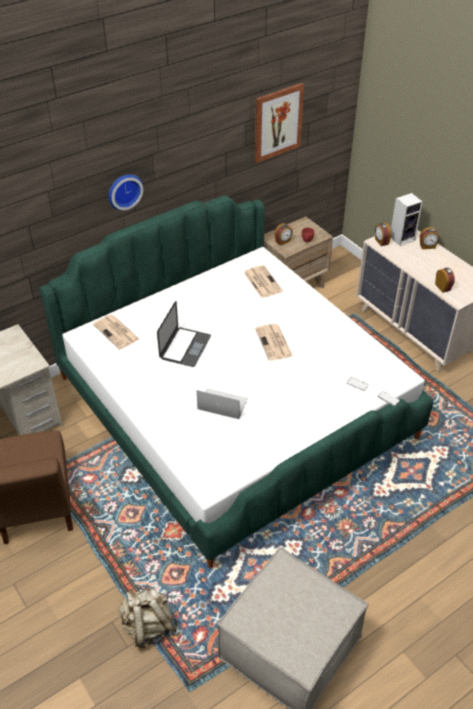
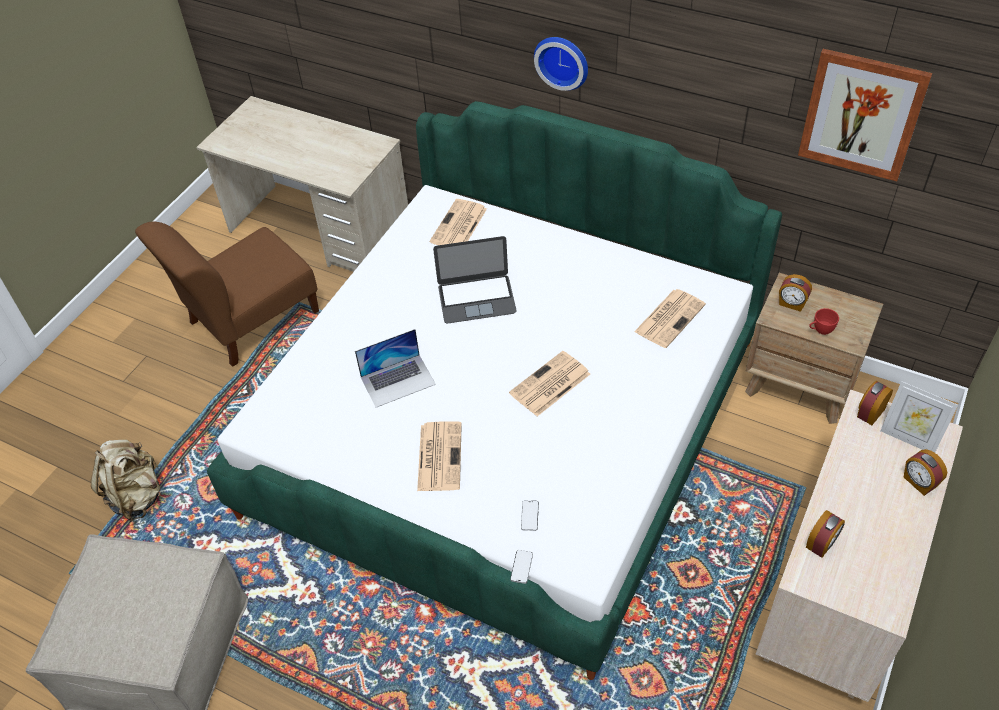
camera: 65 degrees right, 5 degrees up
laptop [197,388,248,419] -> laptop turned 75 degrees clockwise [355,329,436,407]
speaker [391,193,423,246] -> picture frame [880,381,958,453]
none -> newspaper [417,421,462,491]

